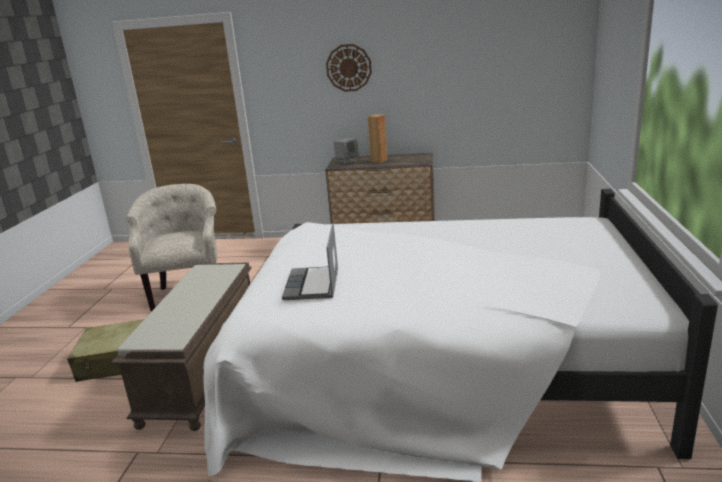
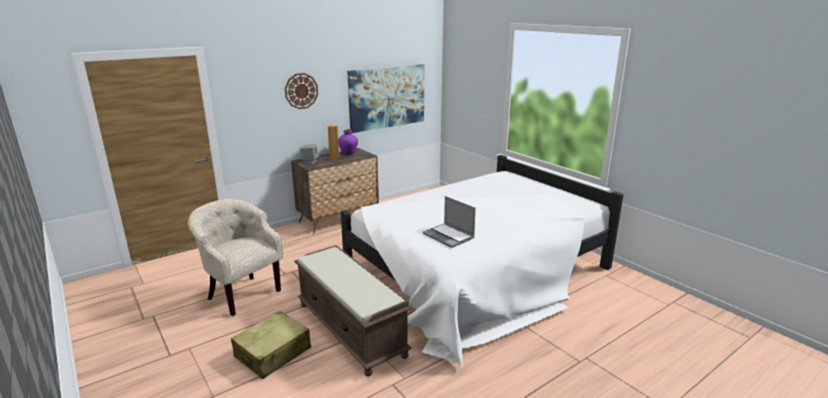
camera: 45 degrees left, 0 degrees up
none -> purple vase [339,129,358,155]
none -> picture [347,64,424,133]

